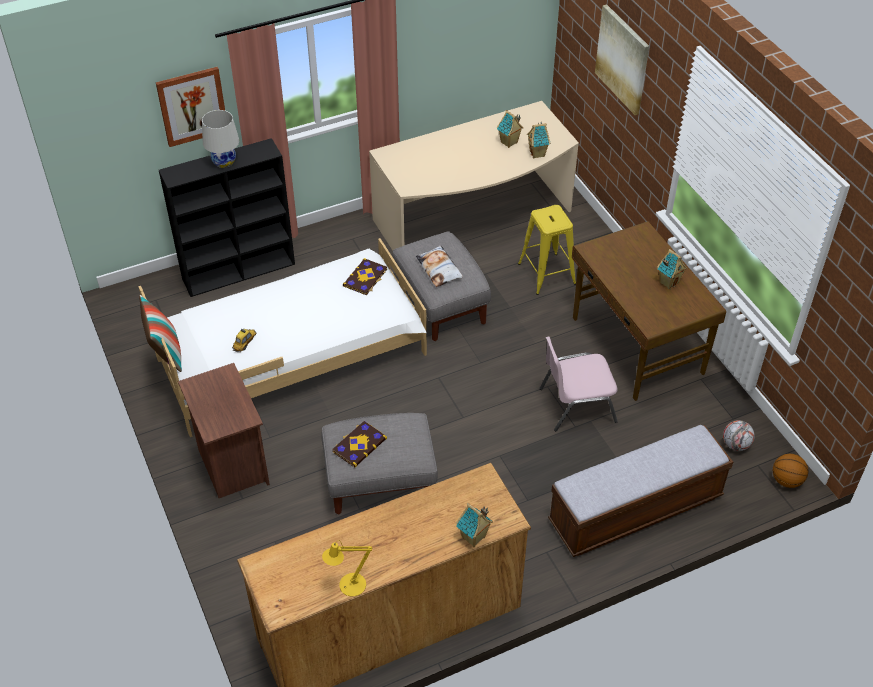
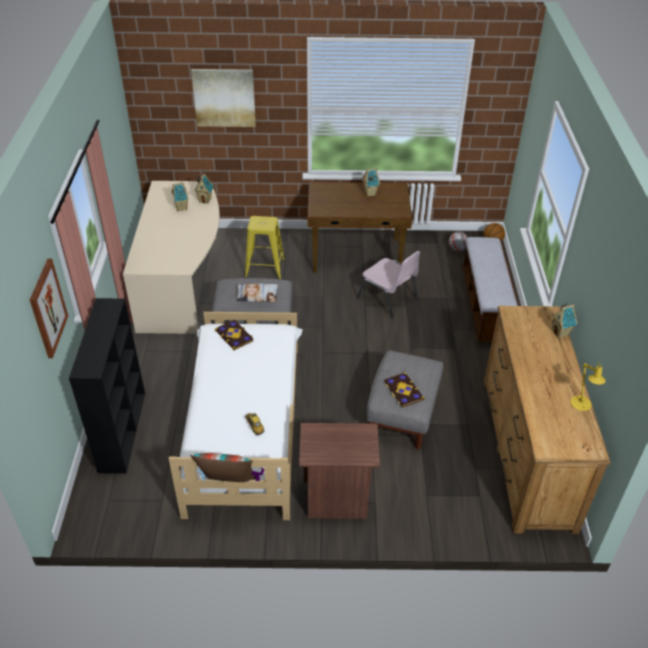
camera: 65 degrees left, 5 degrees down
white table lamp [202,110,239,168] -> none
pink chair [539,336,618,431] -> pink chair turned 60 degrees counterclockwise [357,251,421,318]

